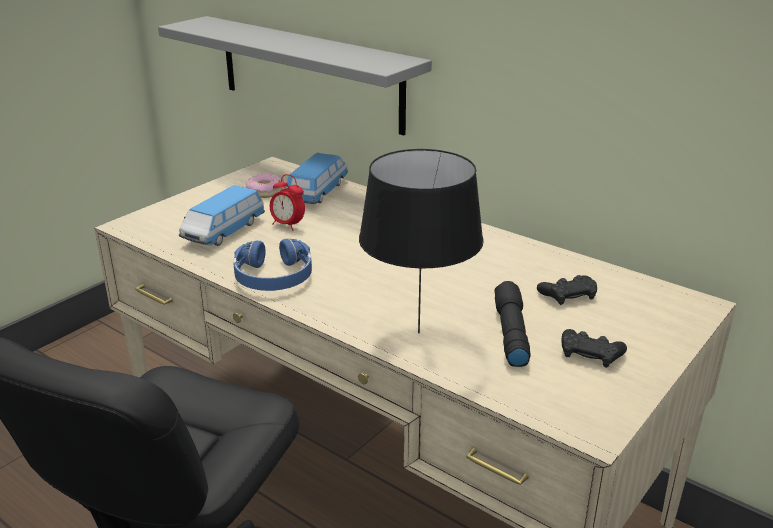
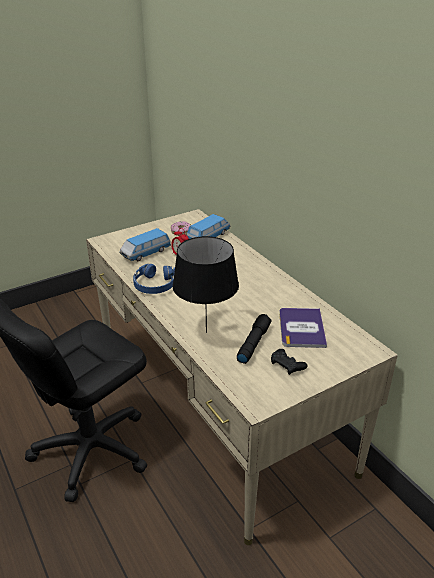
camera: 20 degrees right, 5 degrees up
grey shelf [158,16,432,136] -> none
black game controller [537,275,597,305] -> book [279,308,327,348]

